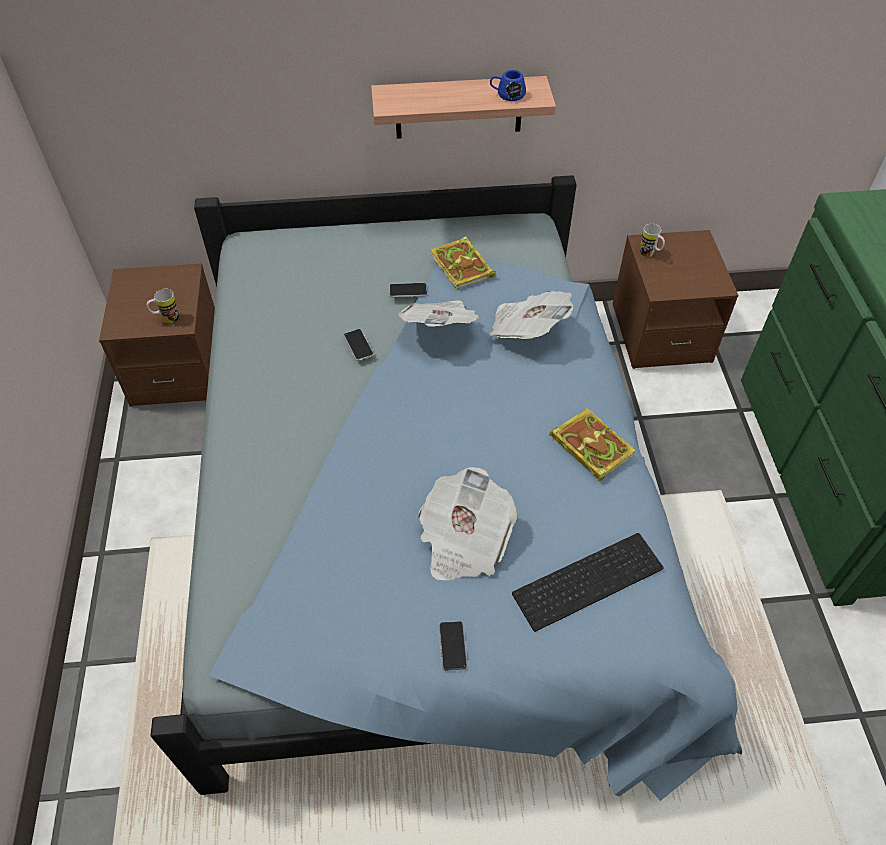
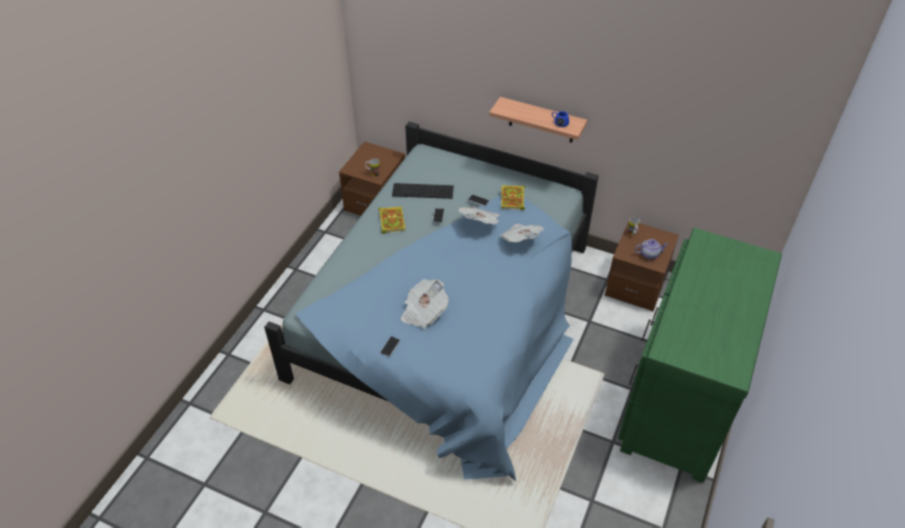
camera: 30 degrees right, 5 degrees down
keyboard [512,533,664,632] -> keyboard moved to [392,183,454,199]
book [549,408,636,481] -> book moved to [378,207,405,234]
none -> teapot [635,239,668,259]

